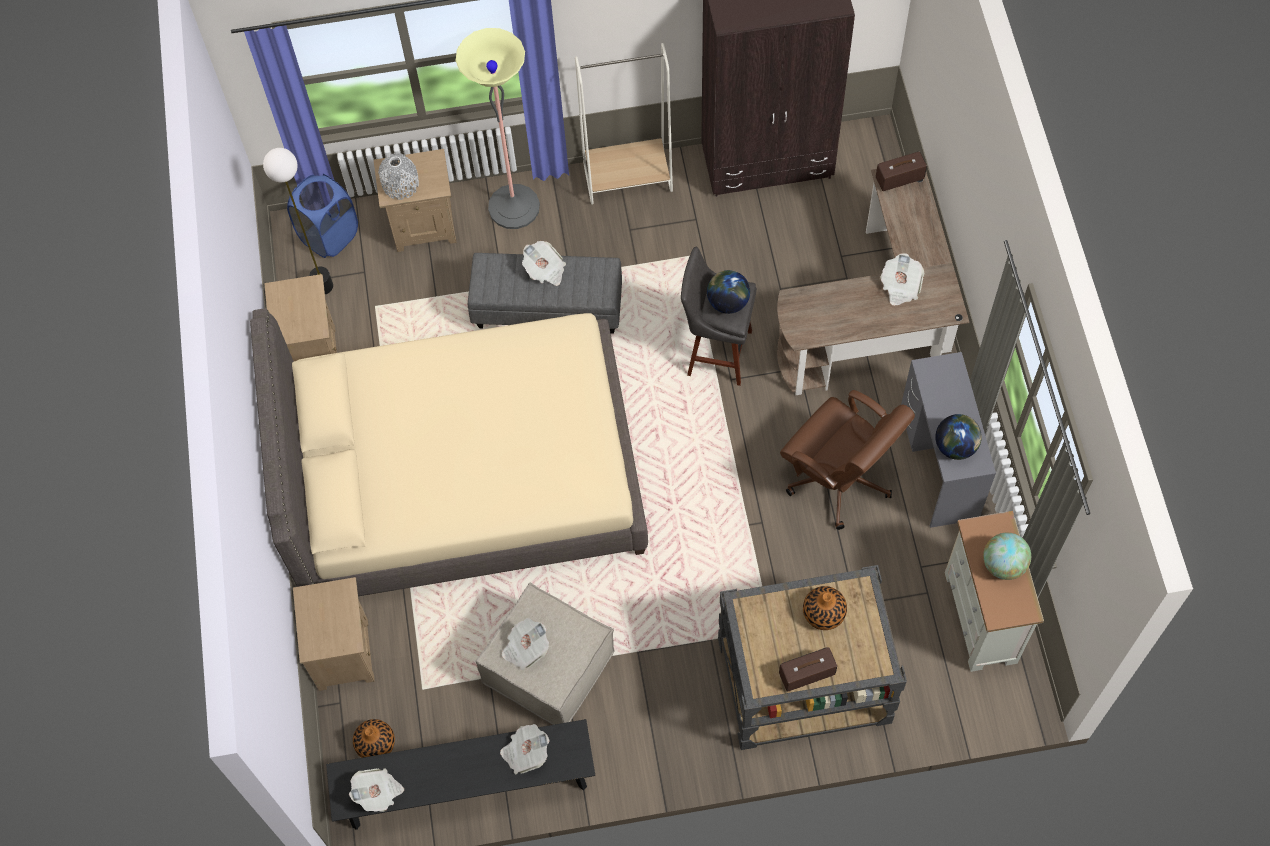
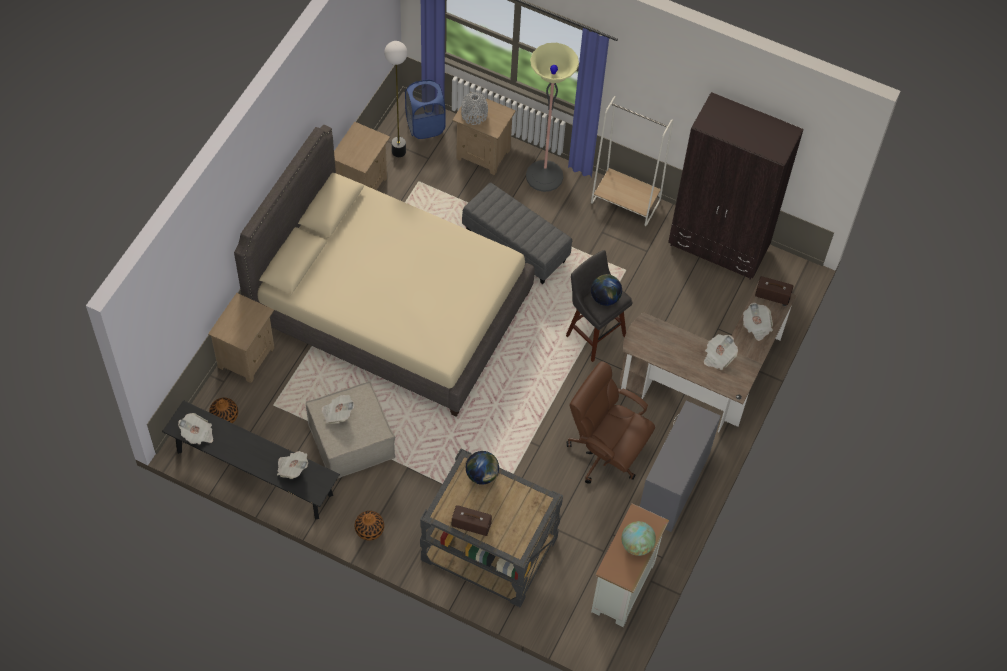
camera: 30 degrees right, 5 degrees down
newspaper [522,241,566,286] -> newspaper moved to [743,302,773,341]
brown office chair [780,390,915,530] -> brown office chair turned 135 degrees clockwise [567,361,655,483]
vase [803,586,847,630] -> vase moved to [355,511,384,541]
globe [935,414,982,460] -> globe moved to [466,451,499,485]

